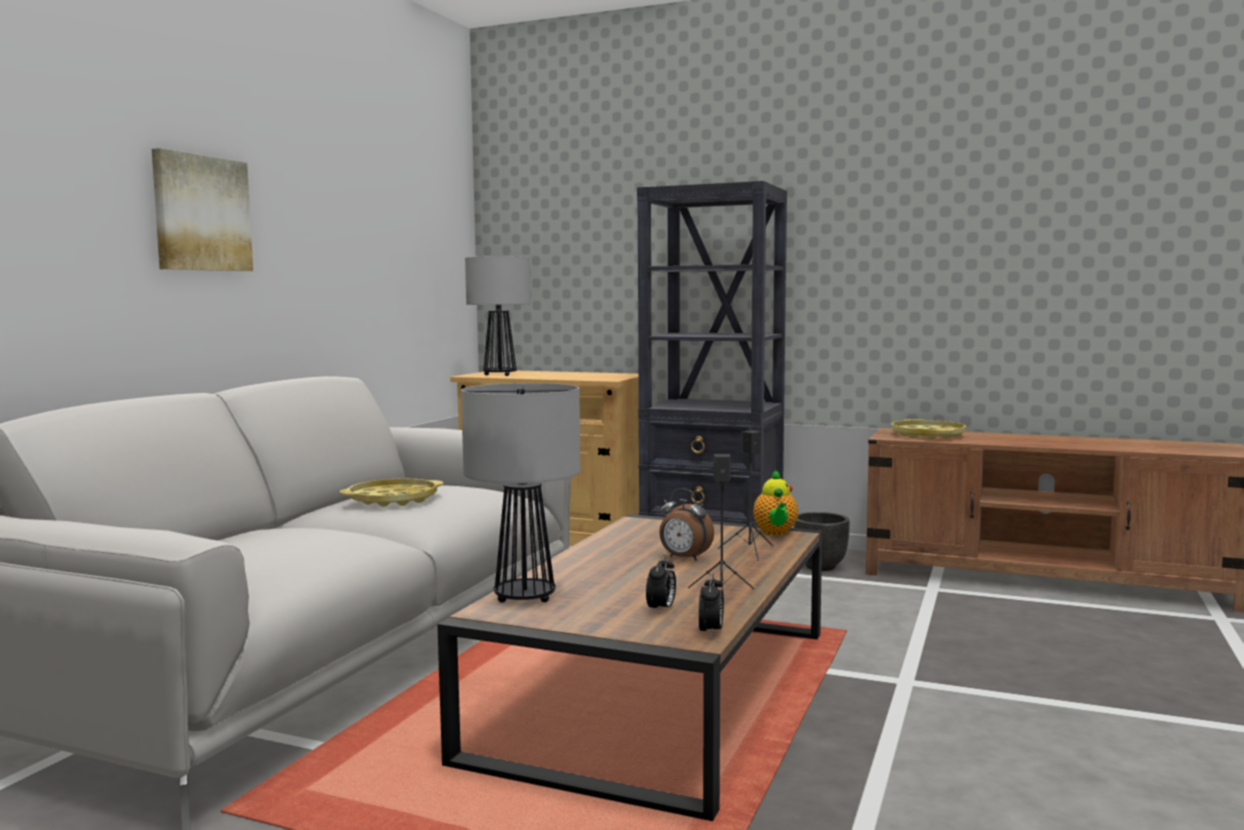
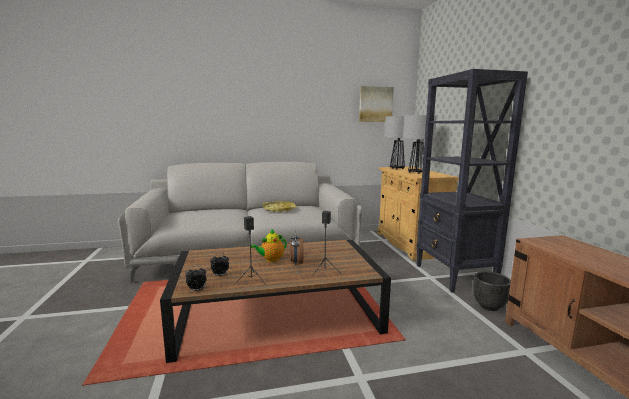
camera: 55 degrees right, 5 degrees up
picture [152,148,253,271] -> picture moved to [359,86,394,122]
table lamp [461,383,580,602] -> table lamp moved to [403,115,437,174]
teapot [753,470,798,535] -> teapot moved to [251,228,287,262]
yellow tray [891,419,966,439] -> none

